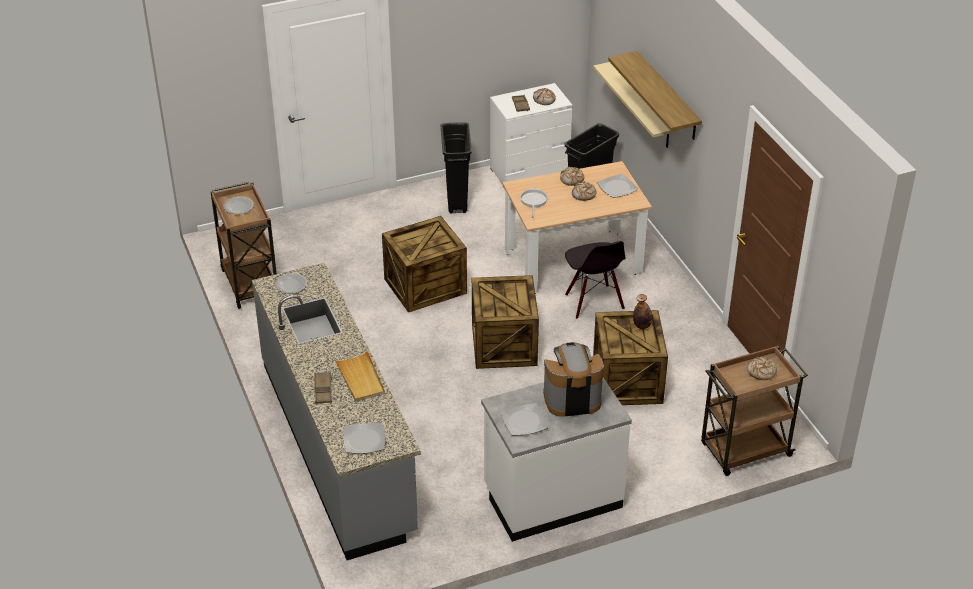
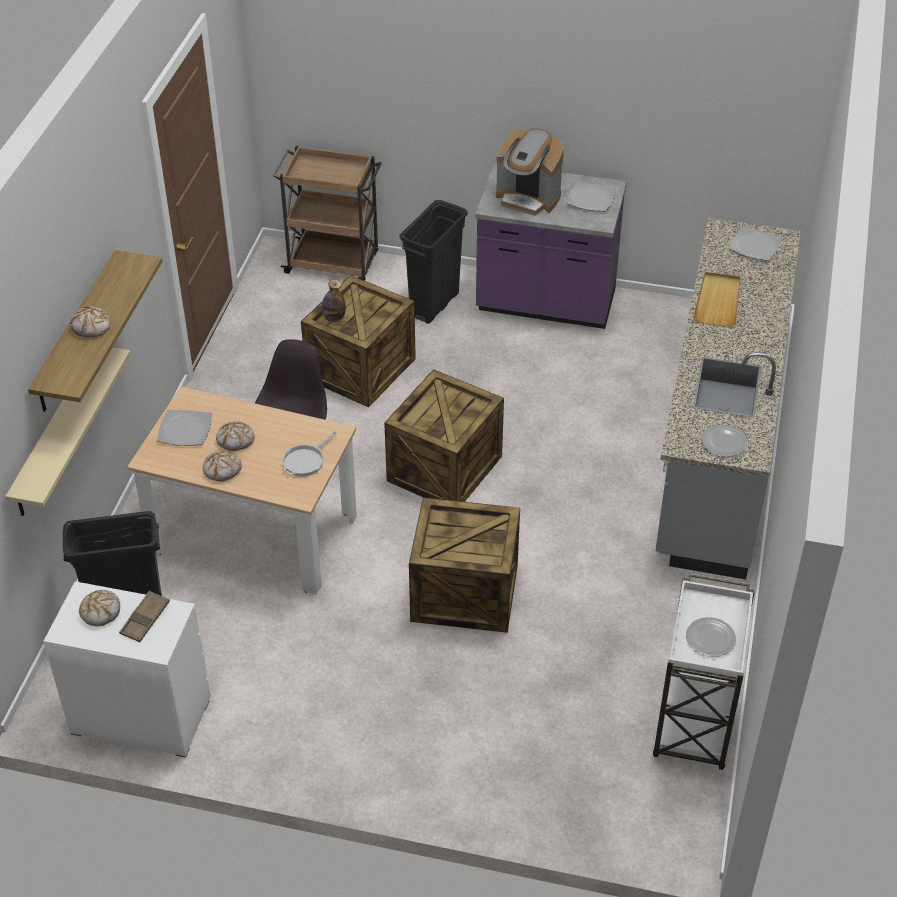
camera: 145 degrees left, 5 degrees up
brown cart [211,182,277,309] -> white cart [653,573,755,770]
brown tray [314,372,332,403] -> none
black trash can [441,122,472,214] -> black trash can moved to [399,200,468,324]
white counter [481,378,632,542] -> purple counter [475,163,627,329]
bread [747,357,777,380] -> bread moved to [70,306,111,338]

